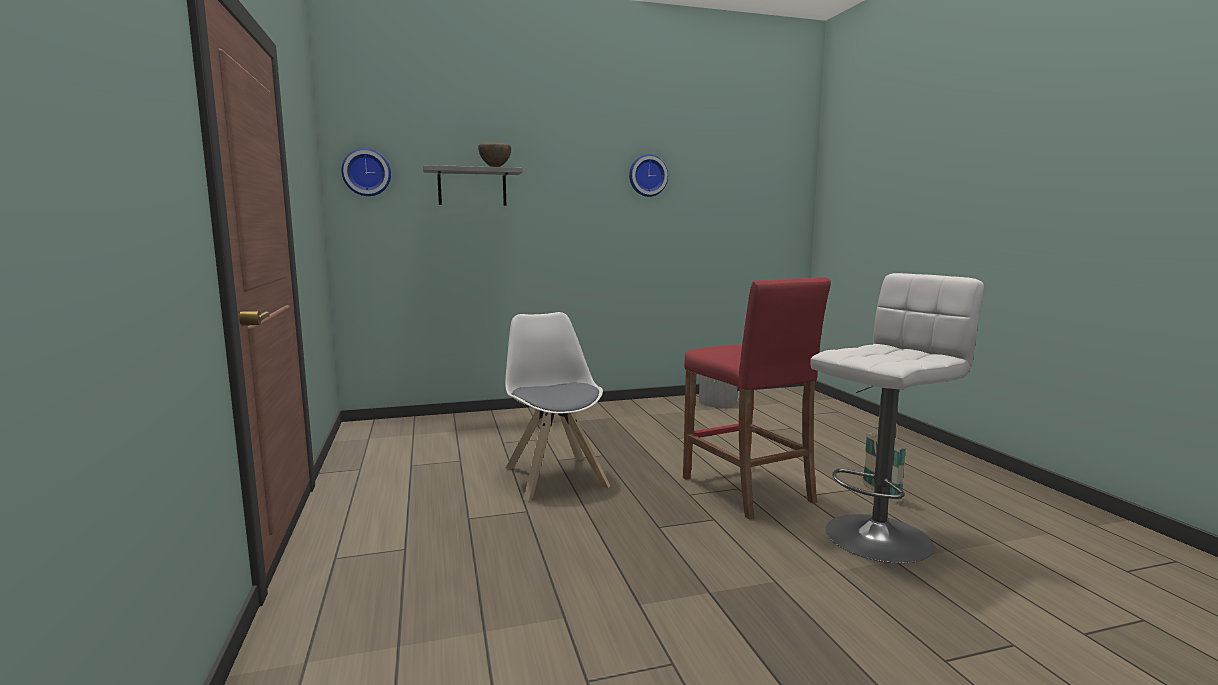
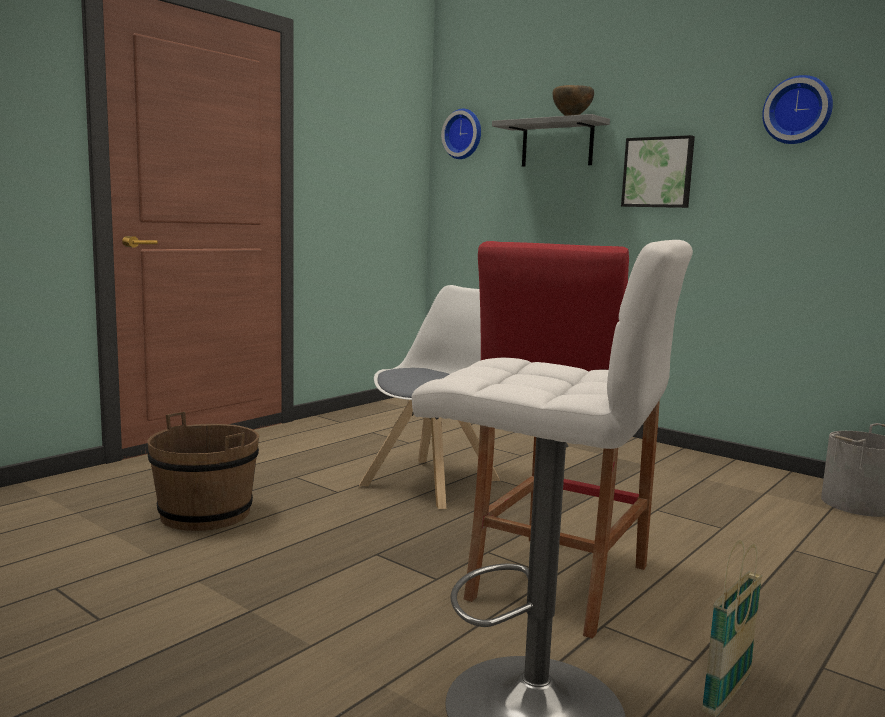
camera: 55 degrees right, 0 degrees up
none -> brown bucket [148,412,259,531]
none -> picture [621,135,695,208]

